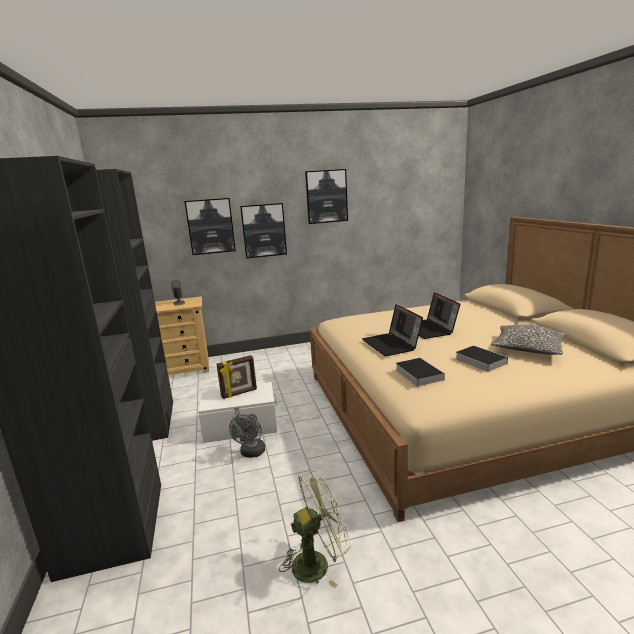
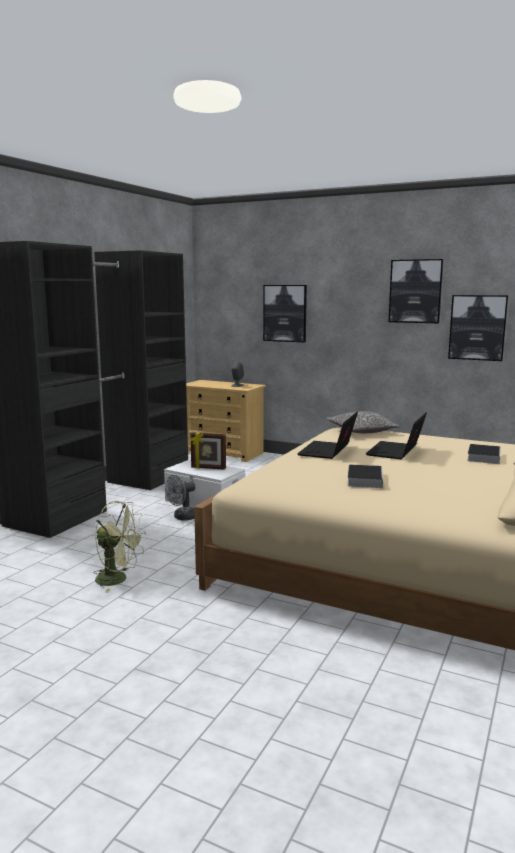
camera: 40 degrees right, 5 degrees down
picture [240,203,287,258] -> picture moved to [448,295,508,361]
book [396,358,445,387] -> book moved to [467,444,501,464]
pillow [491,325,566,355] -> pillow moved to [326,411,400,433]

